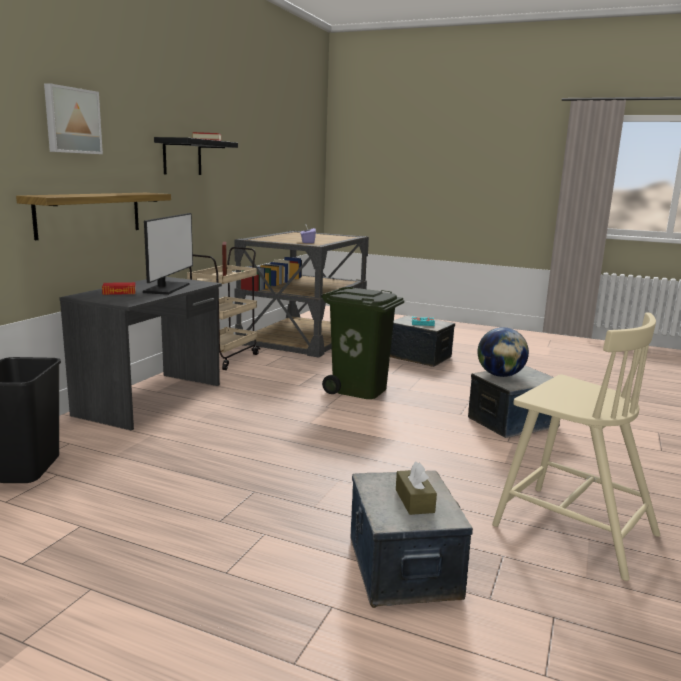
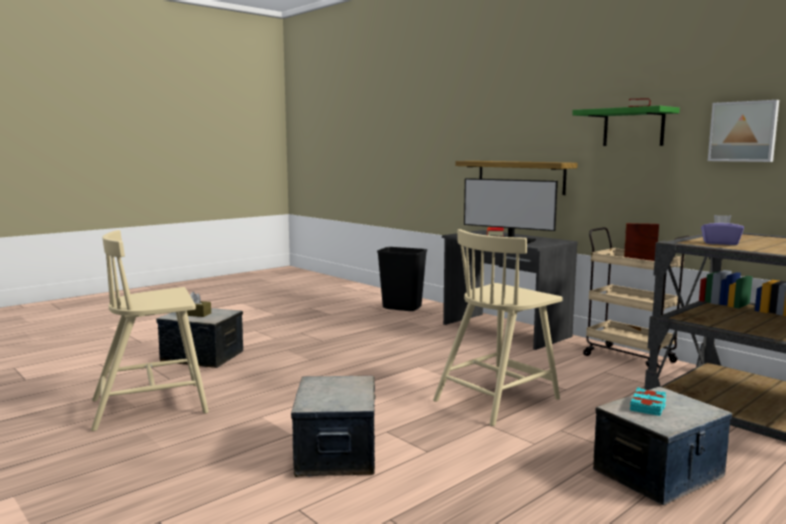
camera: 115 degrees right, 5 degrees down
picture [44,83,103,154] -> picture moved to [708,100,779,162]
black shelf [154,137,238,175] -> green shelf [572,106,680,146]
green trash can [321,287,404,399] -> beige chair [433,229,563,426]
globe [477,327,529,377] -> none

